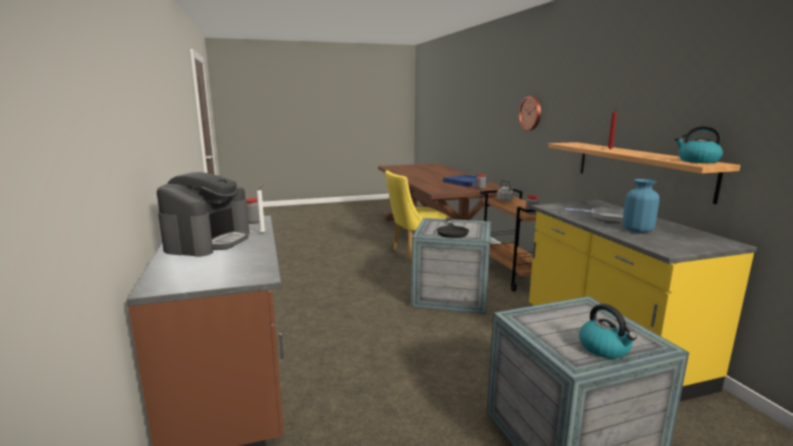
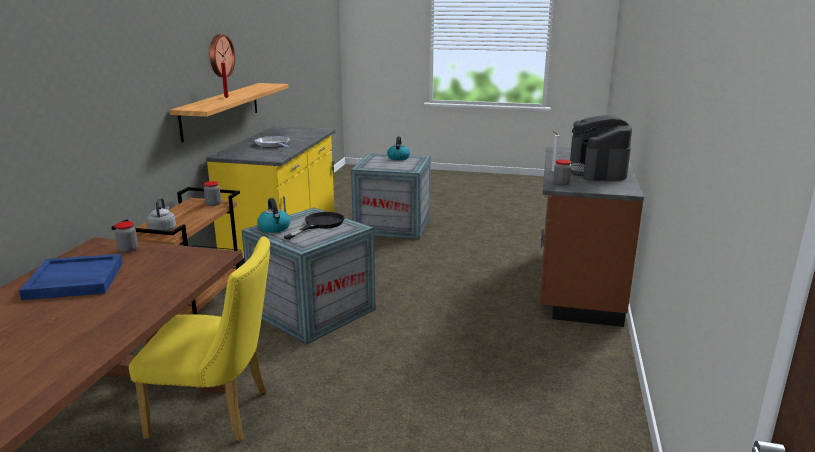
camera: 150 degrees left, 5 degrees up
coffee machine [157,172,250,257] -> coffee machine turned 45 degrees counterclockwise [570,115,632,181]
wall clock [519,96,541,130] -> wall clock moved to [210,34,235,77]
blue vase [622,179,660,233] -> none
kettle [675,126,723,163] -> kettle moved to [257,198,290,233]

